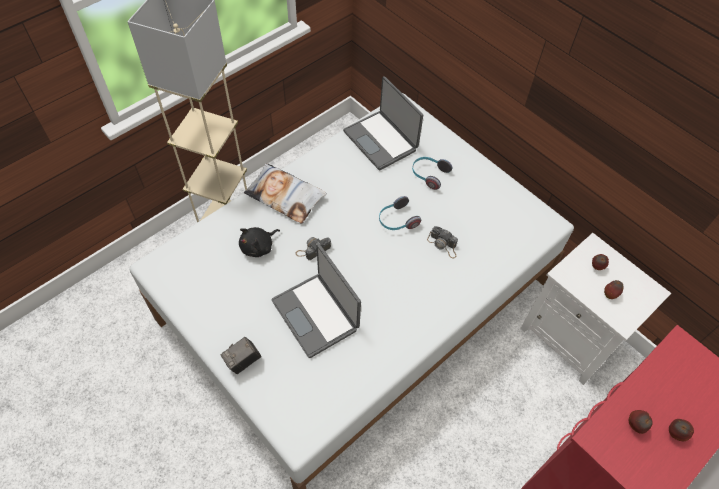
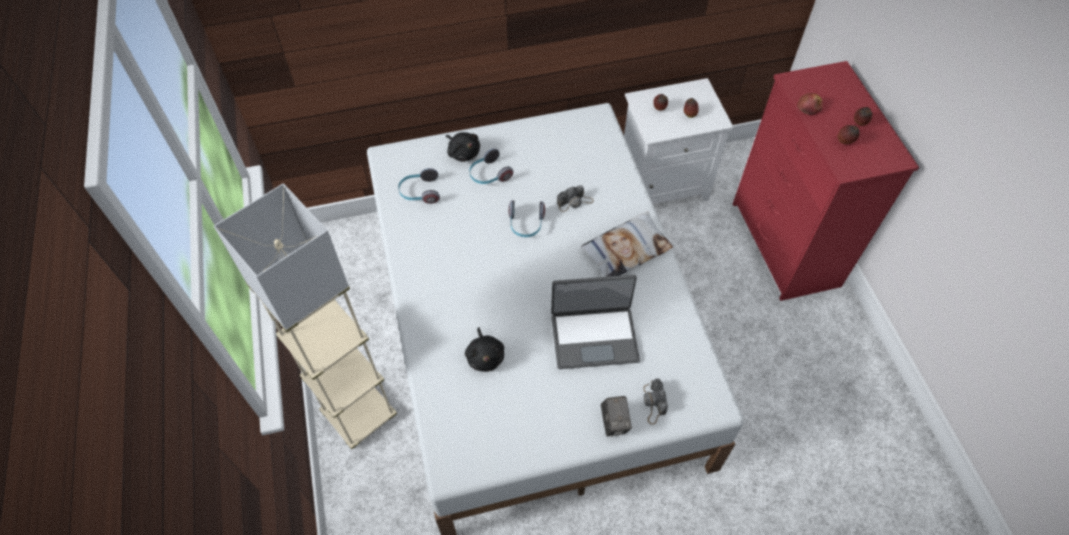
camera: 60 degrees left, 0 degrees up
pillow [244,163,326,224] -> pillow moved to [581,212,673,277]
camera [295,237,331,260] -> camera moved to [644,378,668,424]
laptop [343,76,423,170] -> headphones [398,168,440,204]
none -> black plush toy [446,132,480,162]
none -> apple [797,93,823,115]

